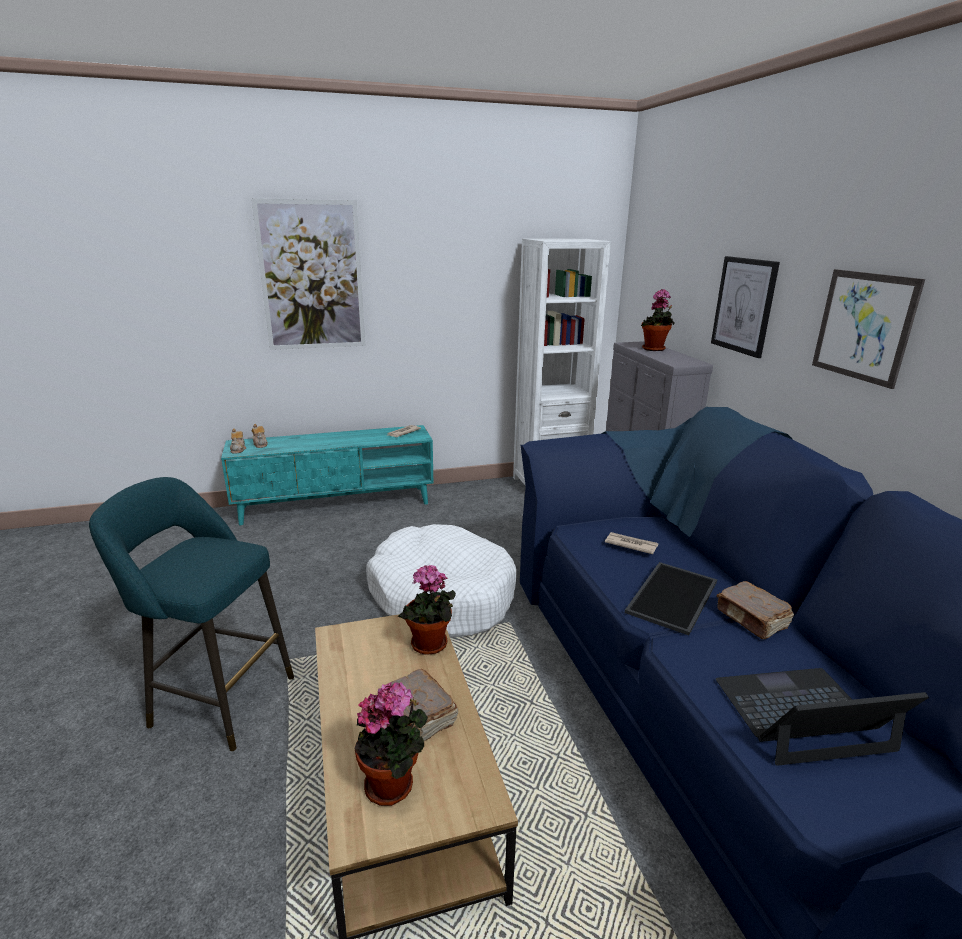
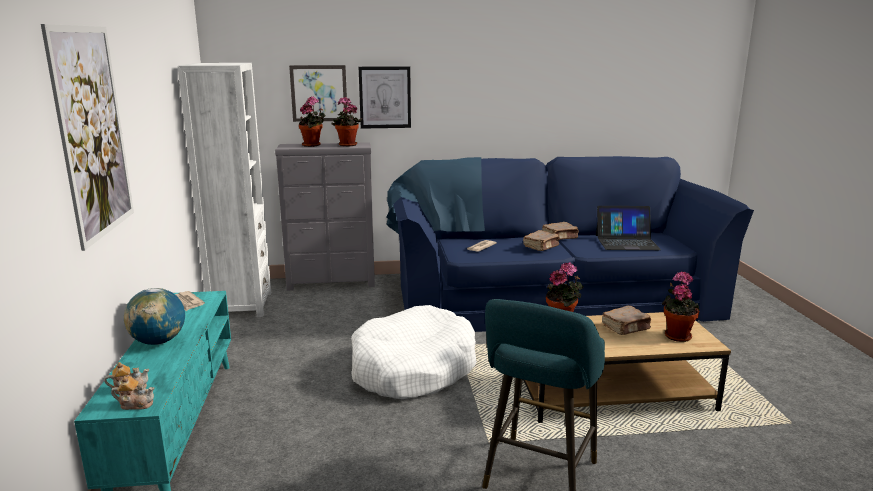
camera: 80 degrees left, 5 degrees down
tray [625,562,717,636] -> brown book [523,230,559,251]
laptop [716,668,929,766] -> laptop turned 90 degrees counterclockwise [596,206,661,250]
picture [812,269,925,389] -> picture moved to [289,65,348,122]
none -> globe [124,288,185,345]
none -> potted plant [331,97,362,146]

